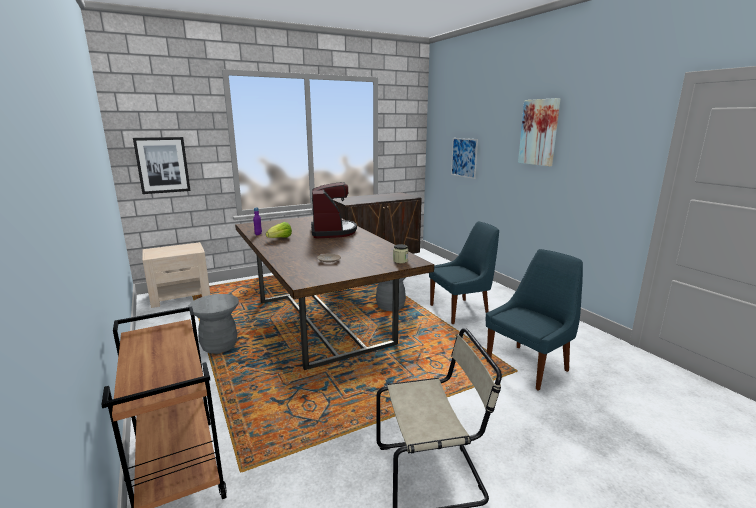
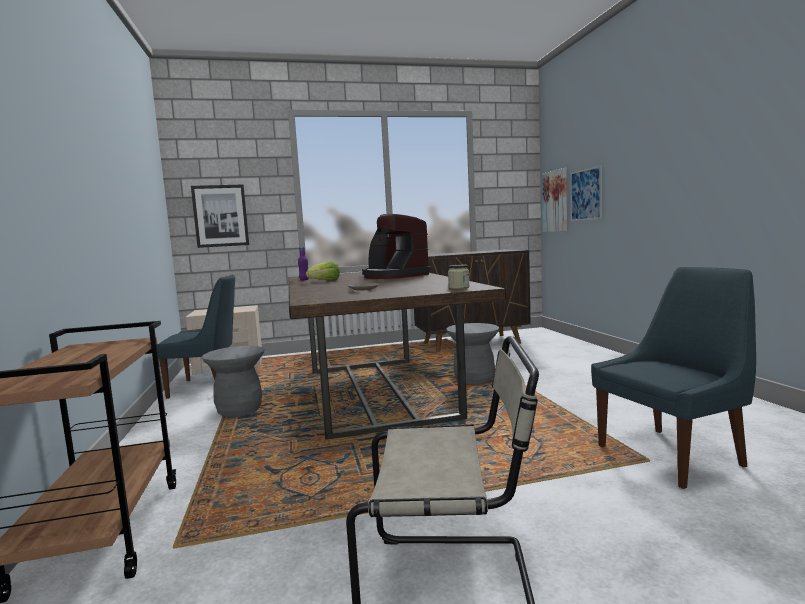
camera: 15 degrees right, 10 degrees down
coffee machine [311,182,357,238] -> coffee machine turned 135 degrees clockwise [362,214,431,279]
blue chair [429,221,499,324] -> blue chair moved to [157,274,235,399]
picture [518,98,561,166] -> picture moved to [542,168,567,232]

